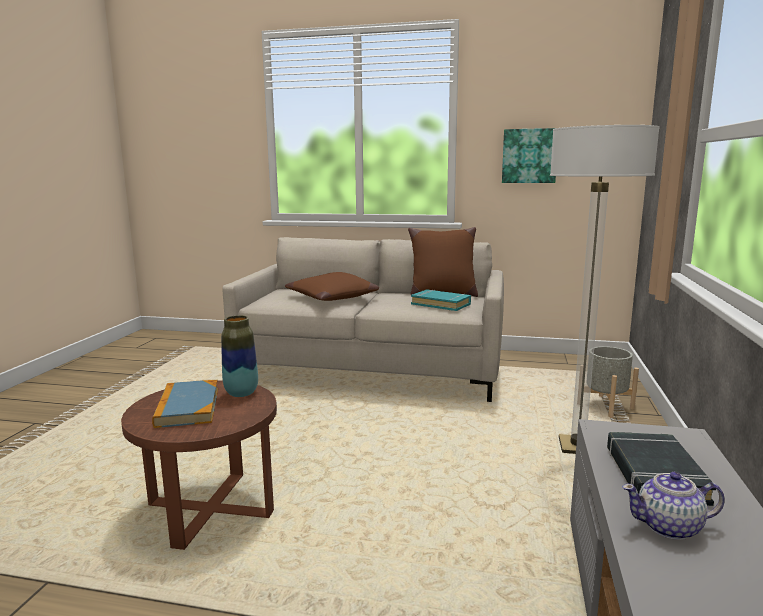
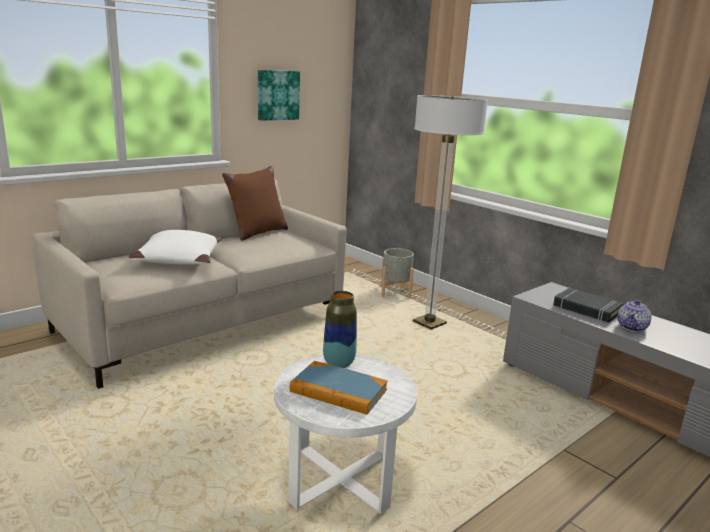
camera: 55 degrees left, 5 degrees up
brown side table [121,380,277,550] -> white side table [274,354,417,514]
brown pillow [285,272,379,301] -> white pillow [129,230,222,265]
turquoise book [411,289,471,311] -> none

